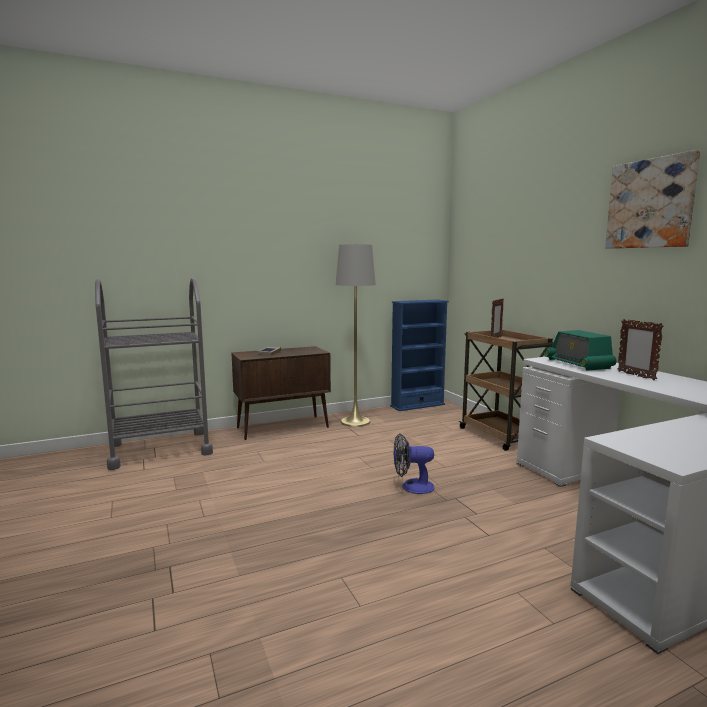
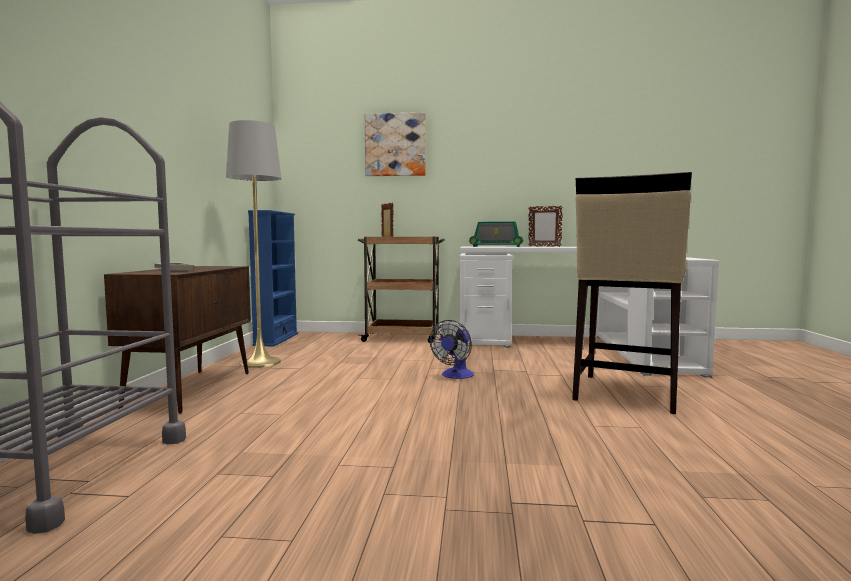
camera: 60 degrees left, 5 degrees down
picture [605,150,700,249] -> picture moved to [365,112,426,176]
none -> beige stool [572,172,692,414]

